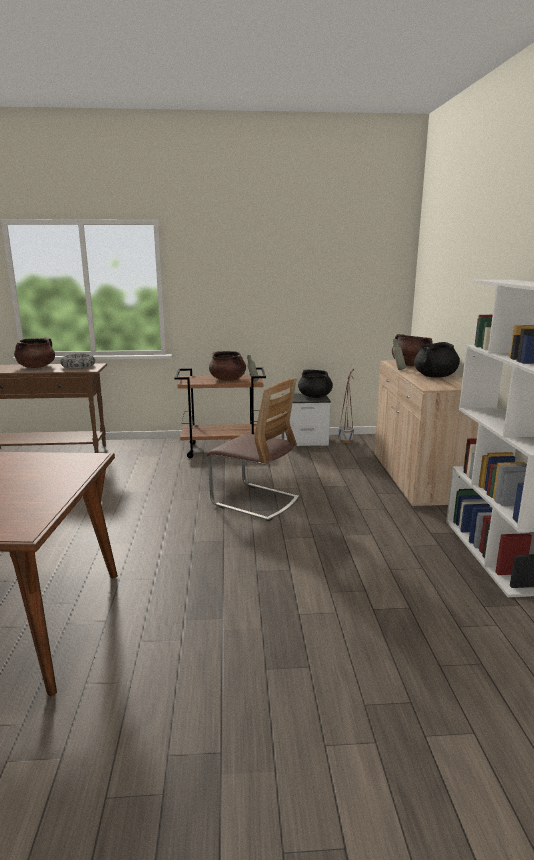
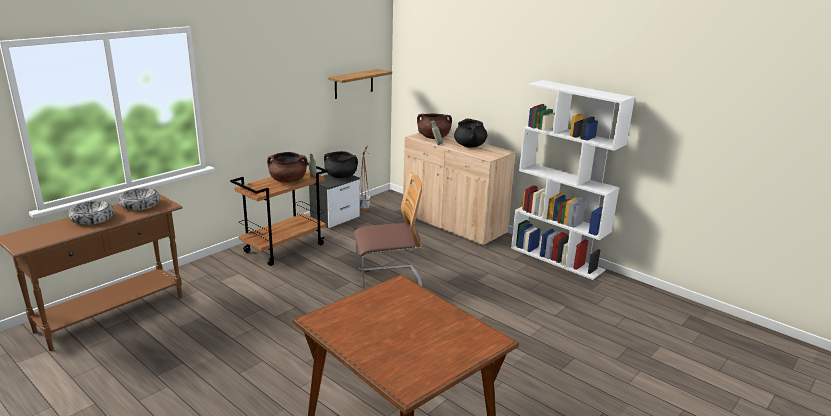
camera: 45 degrees left, 5 degrees up
brown cooking pot [14,337,55,368] -> bowl [68,200,114,225]
none -> shelf [328,69,392,99]

